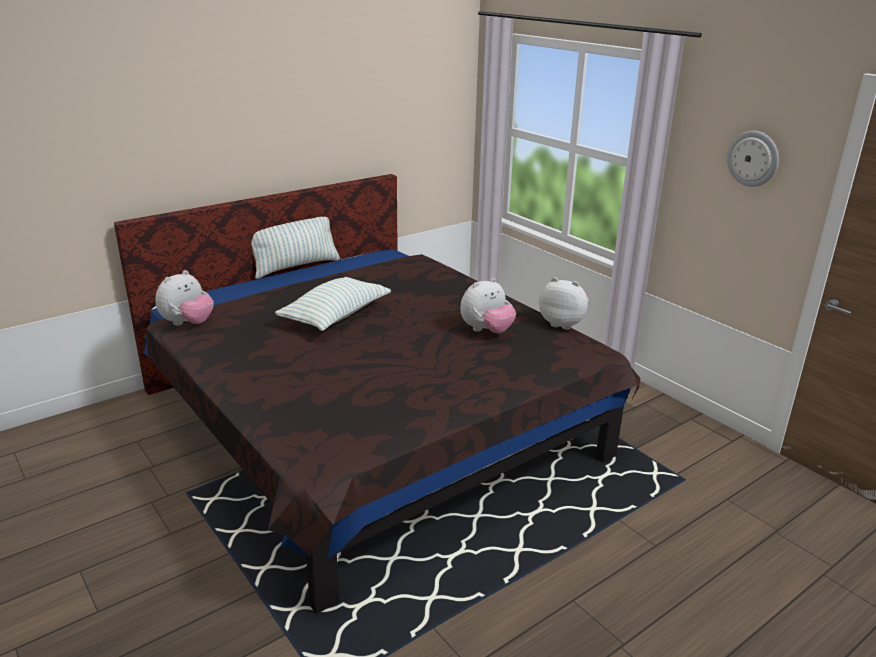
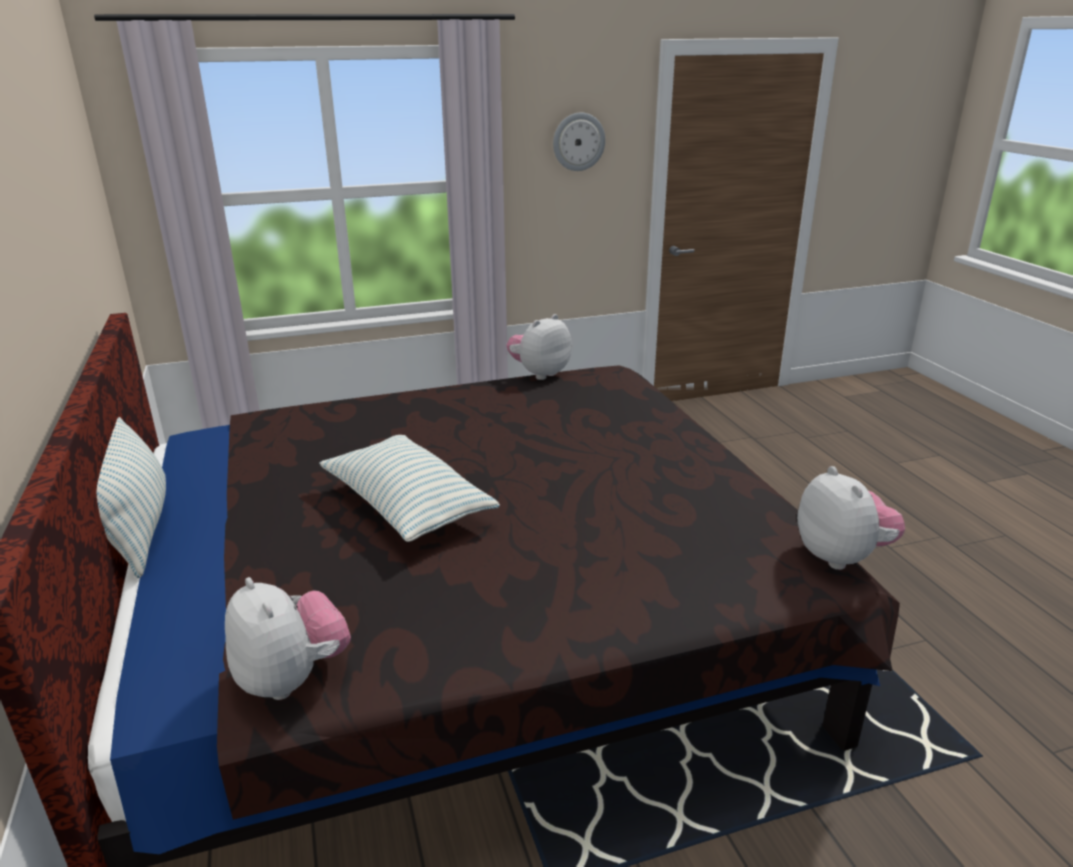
camera: 70 degrees left, 0 degrees up
plush toy [460,278,516,333] -> plush toy moved to [797,466,905,570]

